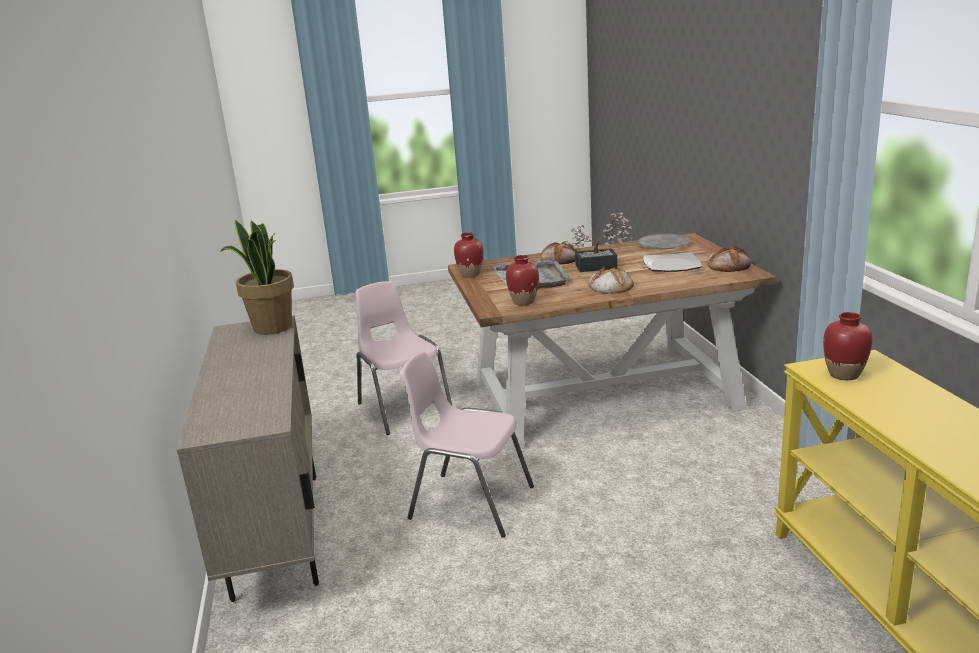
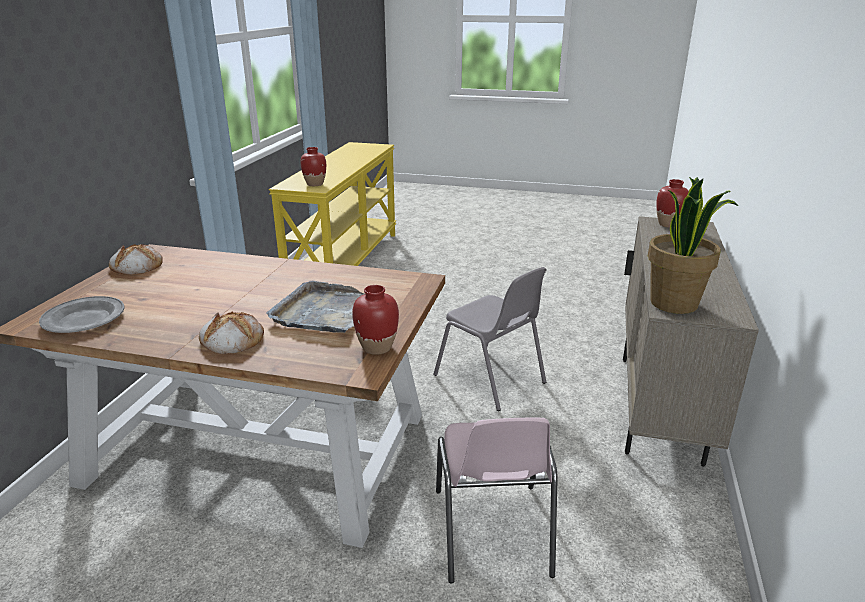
camera: 155 degrees left, 5 degrees up
pink chair [400,352,534,538] -> grey chair [433,267,547,411]
red vase [506,255,539,306] -> red vase moved to [656,179,689,228]
potted plant [565,213,633,272] -> none
bread [588,266,634,294] -> none
plate [643,252,702,272] -> none

